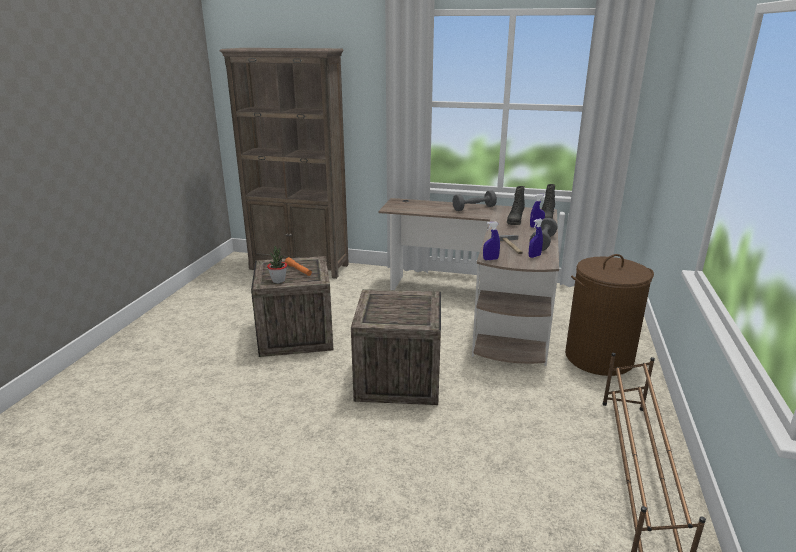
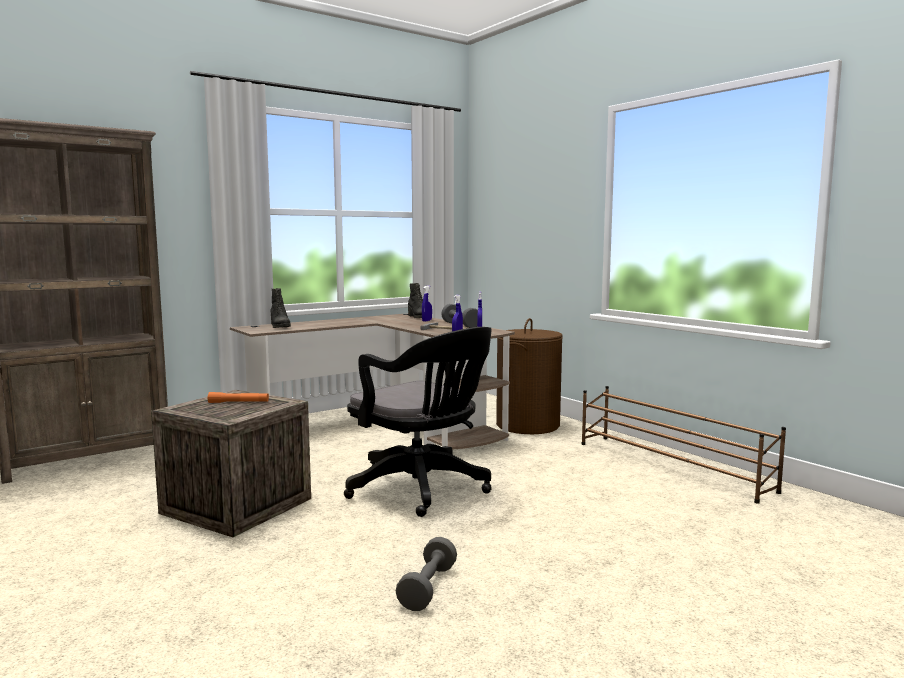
camera: 50 degrees left, 15 degrees down
potted plant [267,246,287,283] -> none
crate [351,289,441,405] -> black office chair [344,327,492,517]
grey dumbbell [453,190,497,211] -> grey dumbbell moved to [396,537,457,611]
black boot [507,186,525,225] -> black boot moved to [271,288,291,328]

